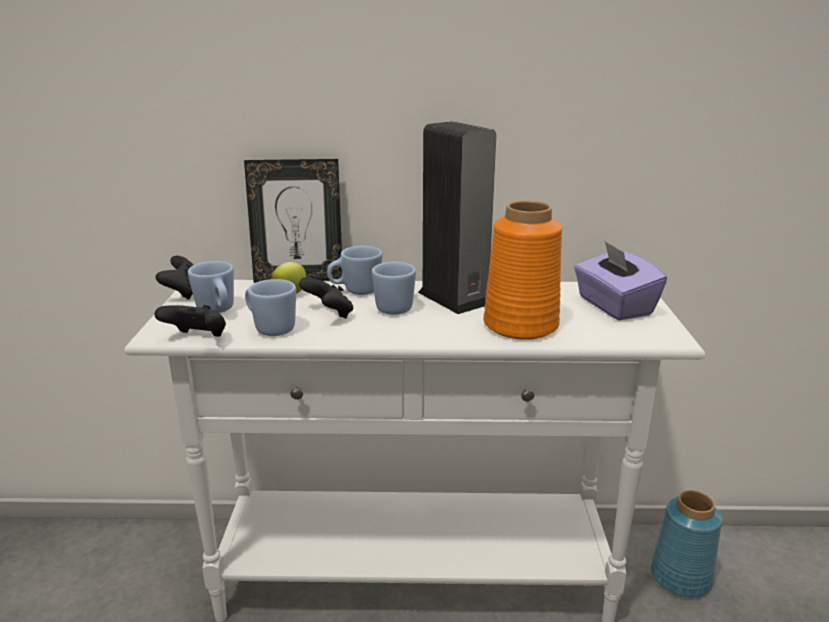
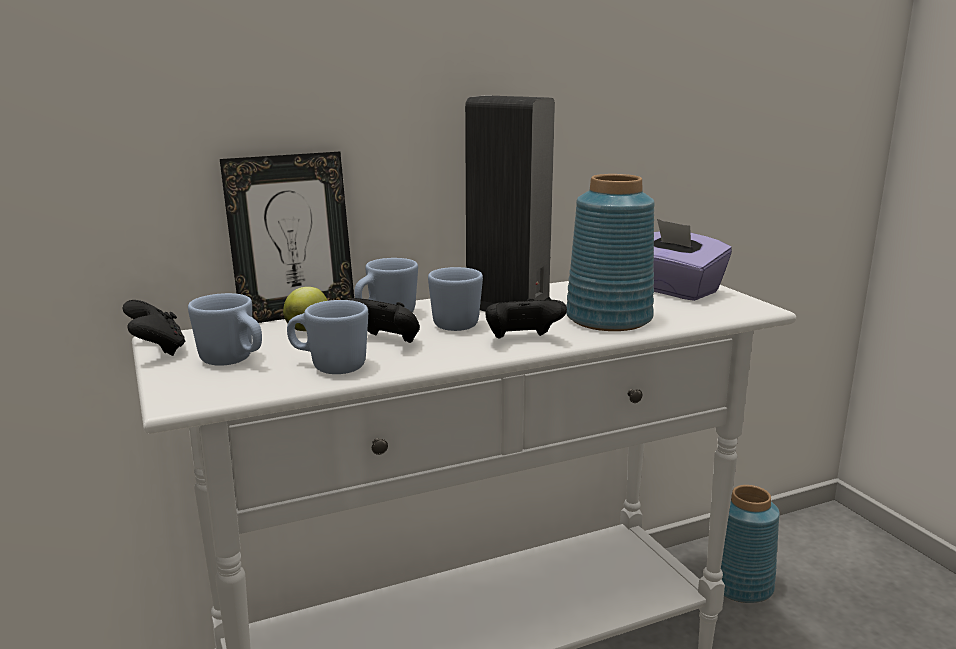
camera: 25 degrees left, 5 degrees down
black game controller [154,305,226,337] -> black game controller moved to [485,298,567,338]
orange vase [484,200,562,340] -> blue vase [566,174,655,331]

